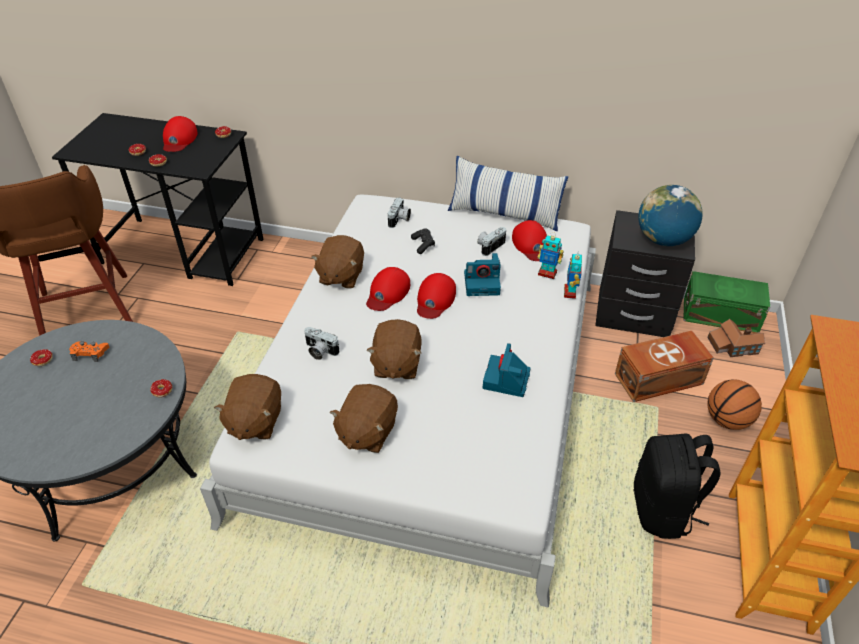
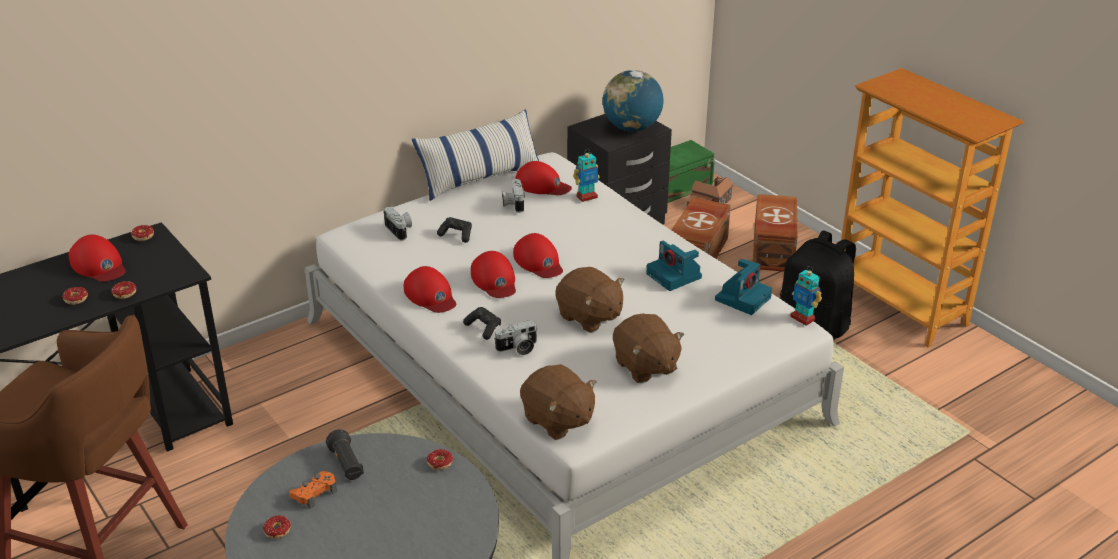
camera: 50 degrees left, 10 degrees down
brown plush toy [311,235,364,289] -> red cap [404,266,456,313]
camera [464,253,501,296] -> camera moved to [715,259,772,315]
toy robot [564,254,582,299] -> toy robot moved to [790,266,822,325]
basketball [707,379,762,430] -> brown storage box [753,194,797,272]
none -> black flashlight [326,429,364,480]
none -> black game controller [463,307,501,340]

